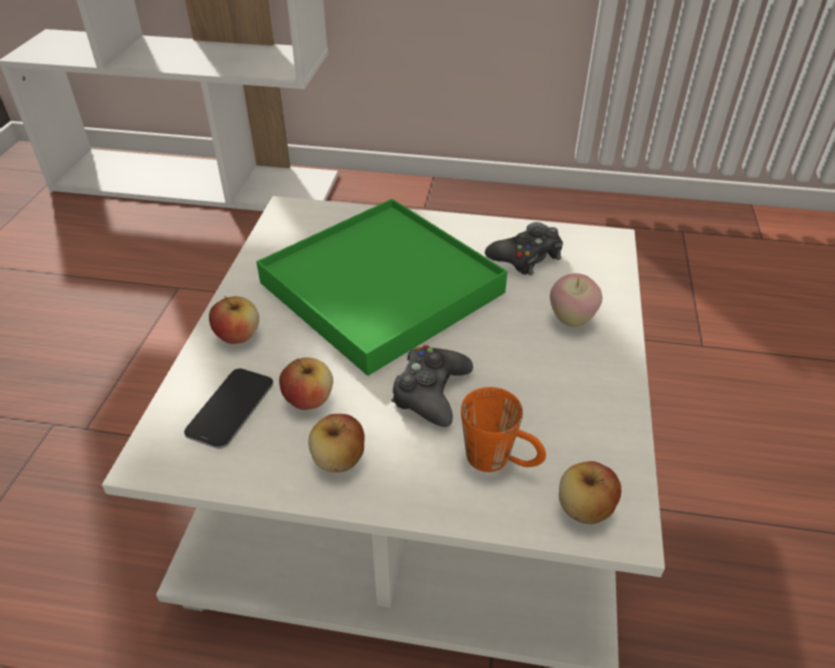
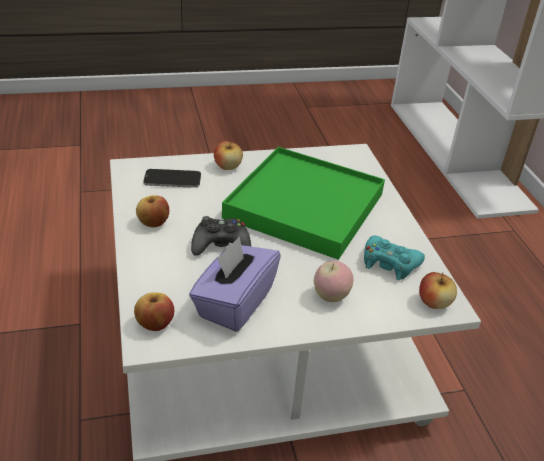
camera: 65 degrees right, 5 degrees down
apple [279,357,333,410] -> apple moved to [419,272,457,309]
orange mug [461,387,546,472] -> none
black game controller [485,222,563,275] -> turquoise game controller [364,236,425,280]
none -> purple tissue box [189,237,281,332]

